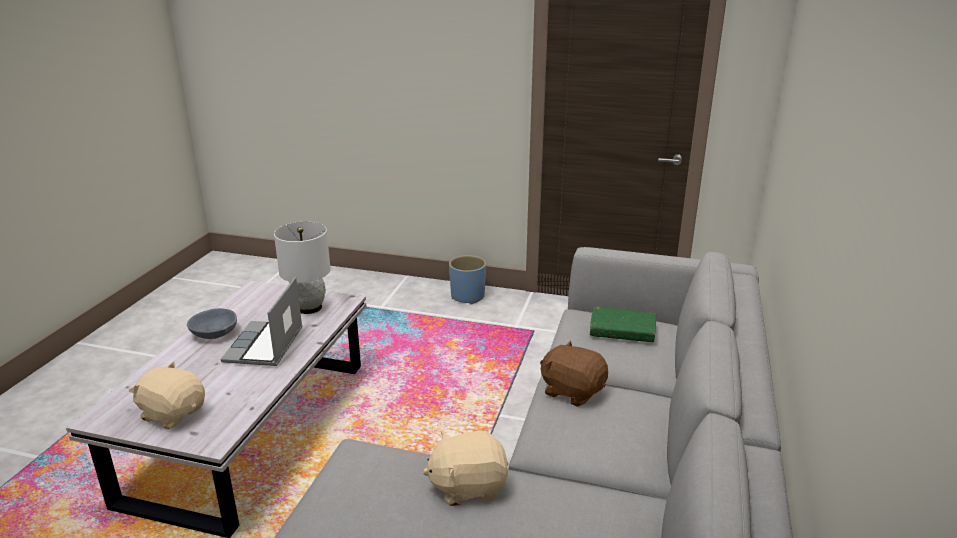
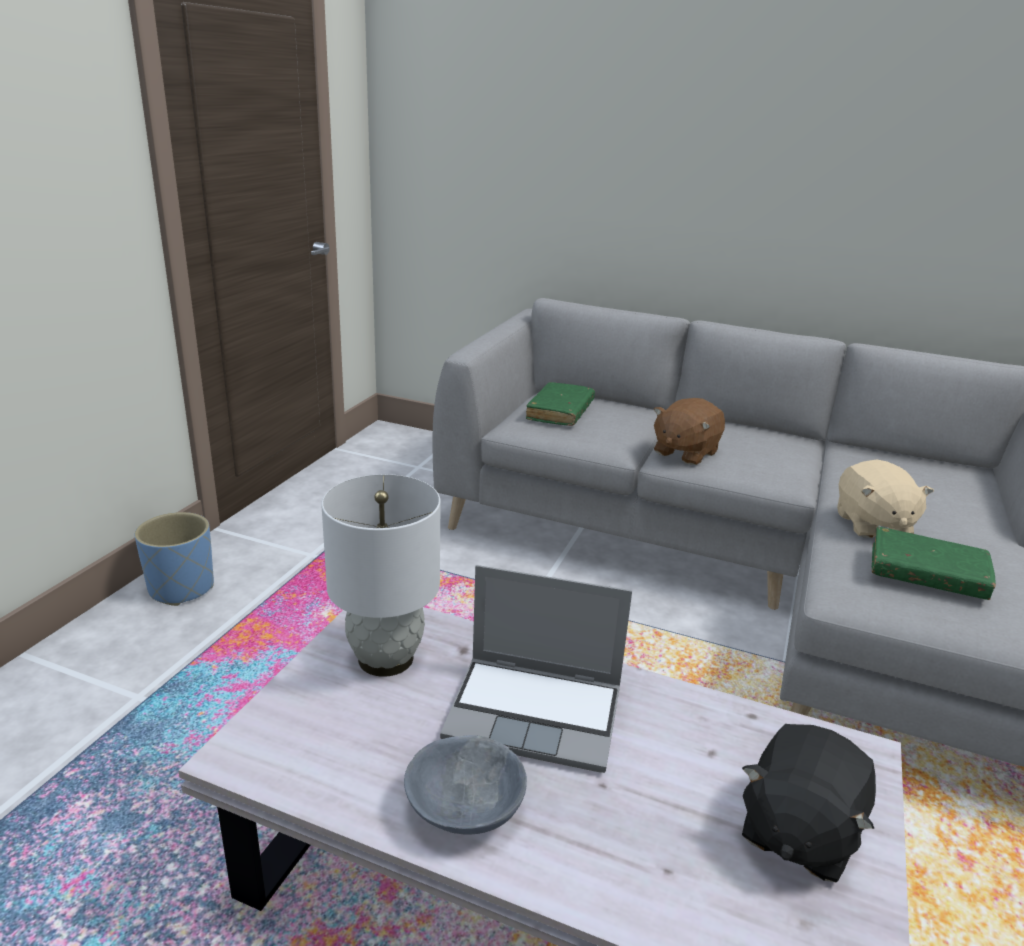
camera: 85 degrees left, 0 degrees up
beige plush toy [129,362,205,430] -> black plush toy [742,724,876,882]
none -> green book [871,527,996,600]

